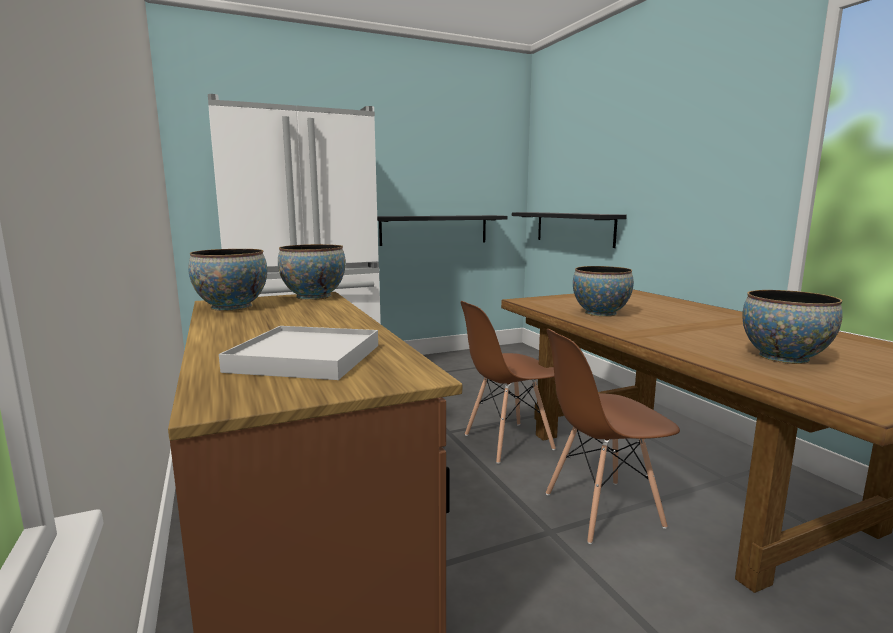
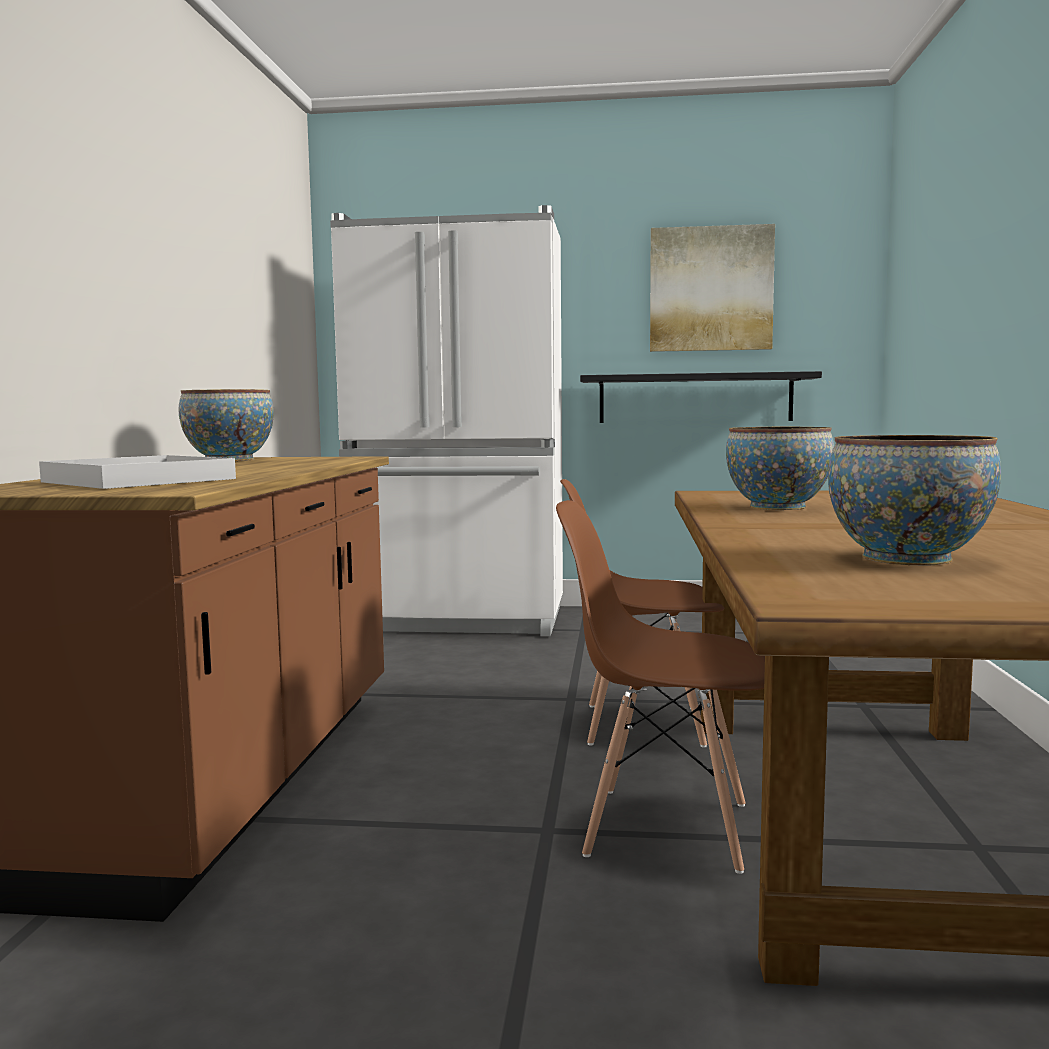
camera: 30 degrees right, 5 degrees down
bowl [278,244,345,300] -> none
black shelf [512,212,627,248] -> none
none -> picture [650,224,775,352]

